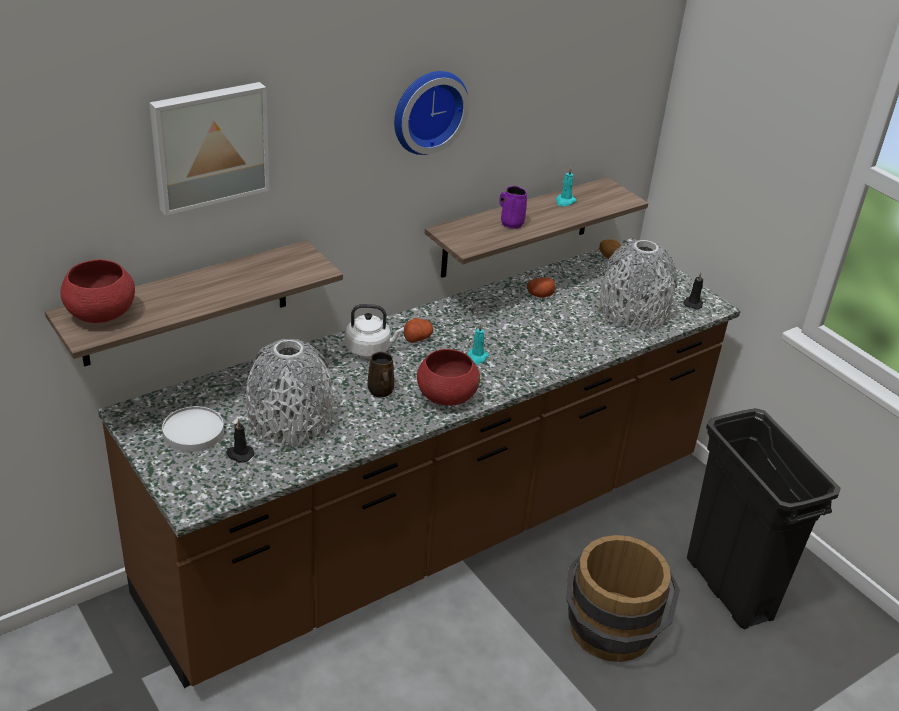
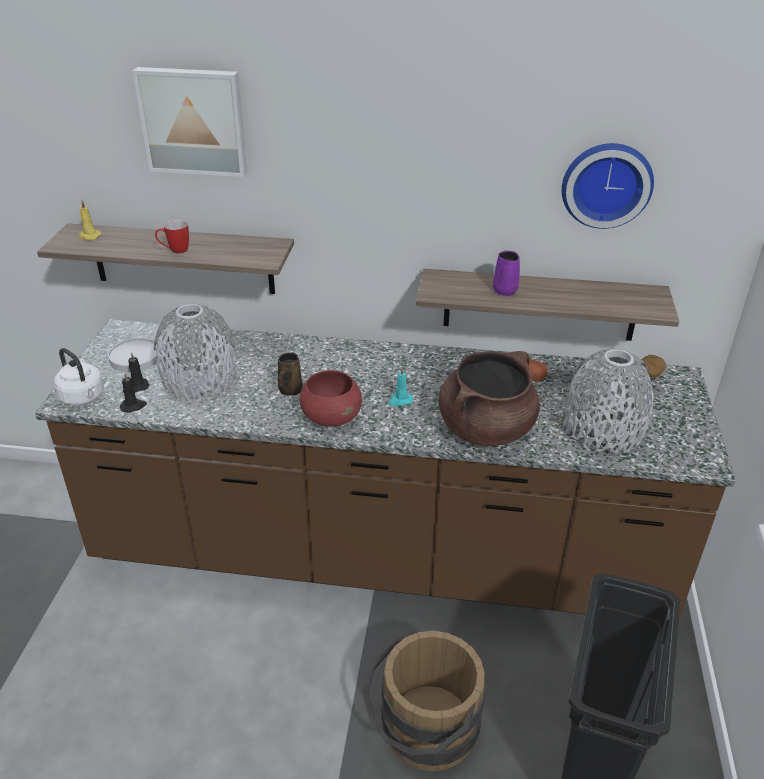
camera: 45 degrees right, 0 degrees up
red bowl [60,259,135,323] -> yellow candle [79,200,102,240]
white kettle [345,304,404,358] -> white kettle moved to [54,348,104,405]
wall clock [394,71,469,155] -> wall clock moved to [562,143,654,229]
potato [404,318,433,343] -> none
turquoise candle [556,167,577,206] -> none
black candle [683,273,703,309] -> black candle moved to [120,373,147,413]
none -> mug [155,220,189,253]
none -> brown cooking pot [438,351,540,446]

